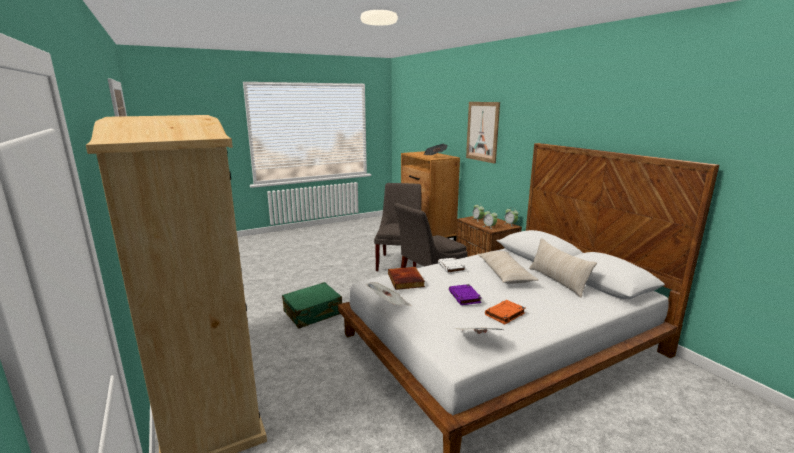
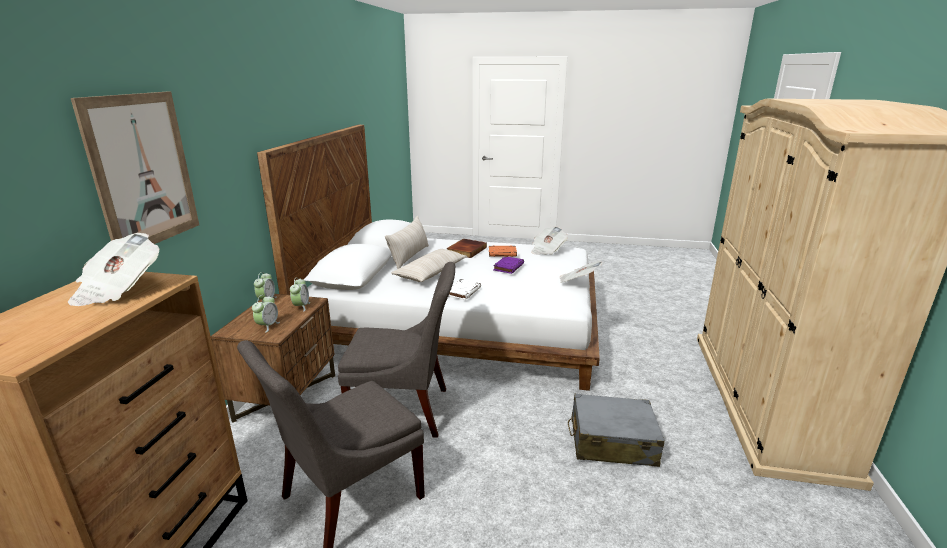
camera: 140 degrees left, 5 degrees up
green suitcase [282,282,342,328] -> grey suitcase [568,394,665,467]
book [388,267,425,290] -> book moved to [447,239,487,258]

